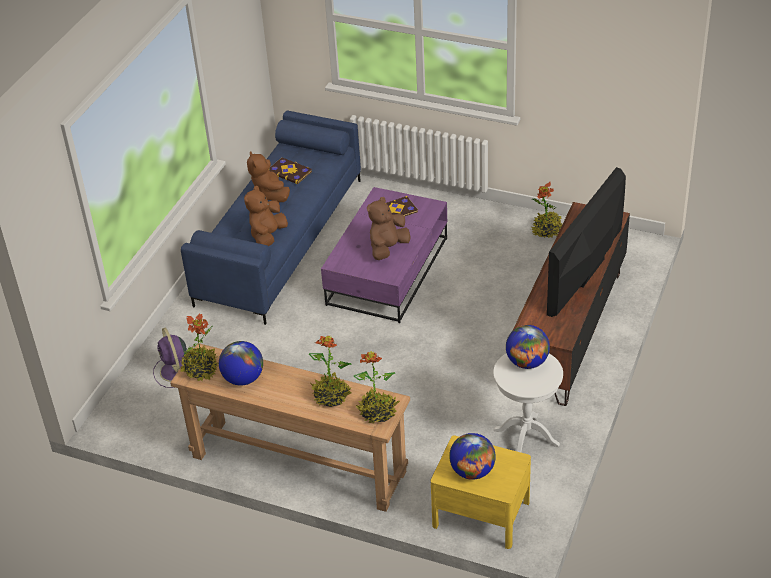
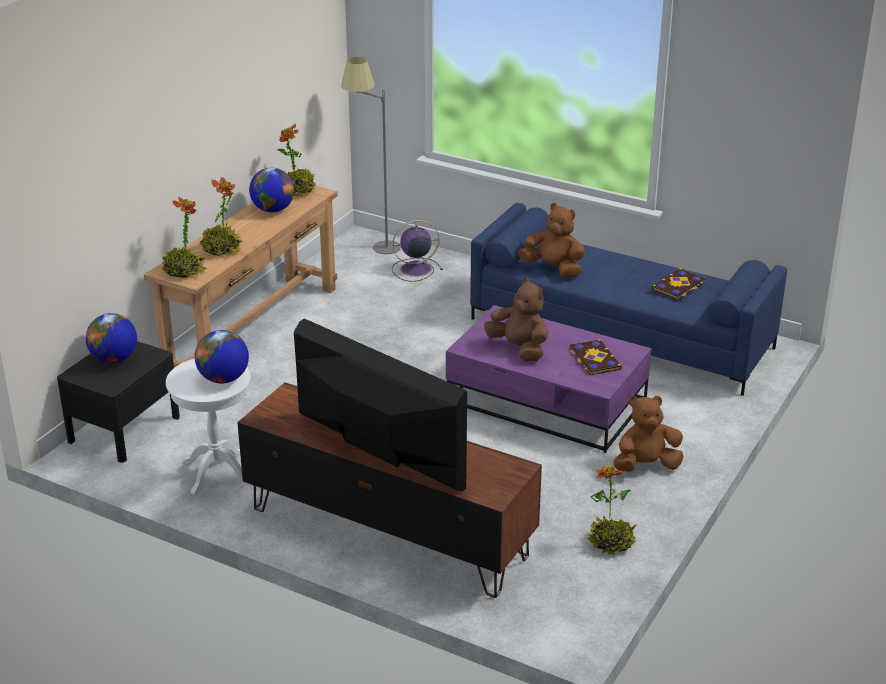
camera: 95 degrees right, 10 degrees down
brown plush toy [247,151,290,202] -> brown plush toy moved to [613,396,684,472]
yellow nightstand [431,436,531,549] -> black nightstand [57,341,180,463]
none -> grey floor lamp [341,57,401,254]

